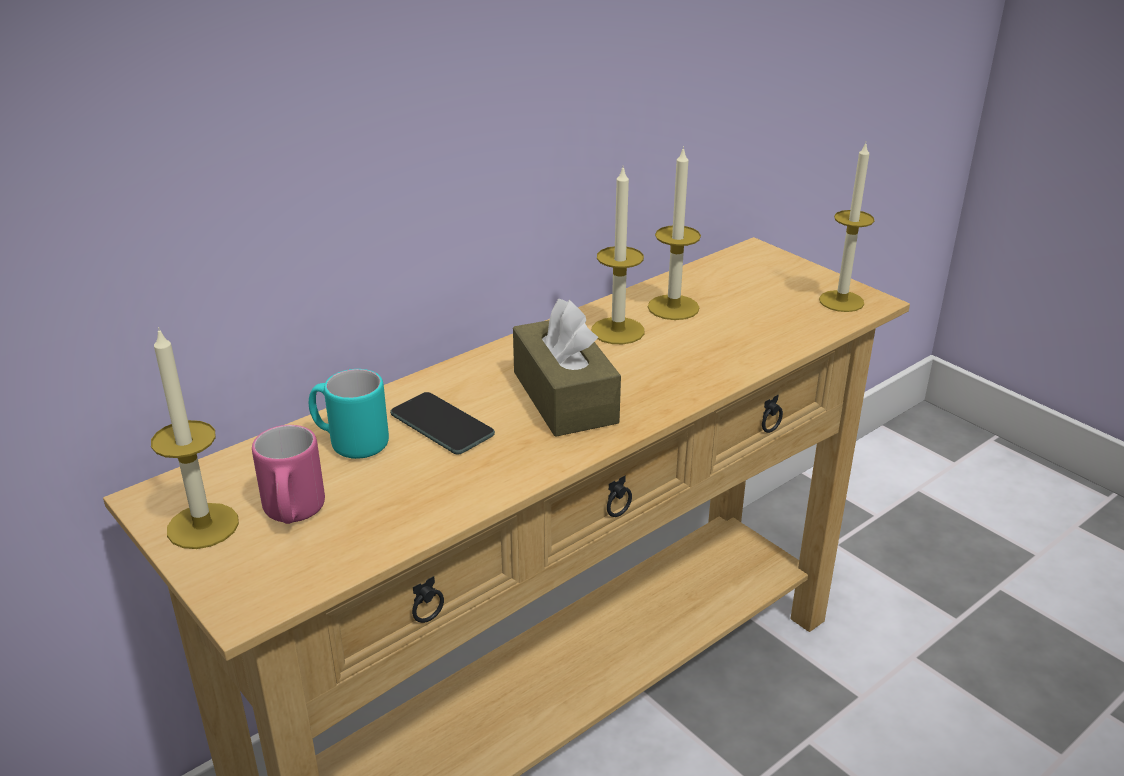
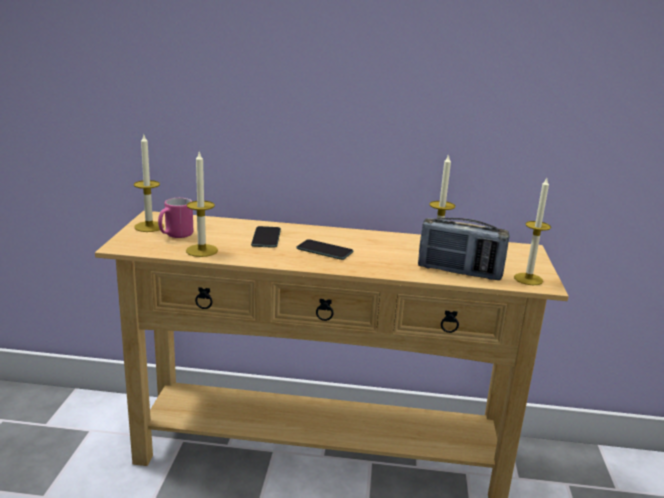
camera: 45 degrees right, 10 degrees down
turquoise mug [309,369,389,459] -> none
brown tissue box [513,299,621,437] -> phone [296,239,353,260]
candle [592,168,644,344] -> candle moved to [186,151,218,257]
none -> radio [418,218,510,280]

